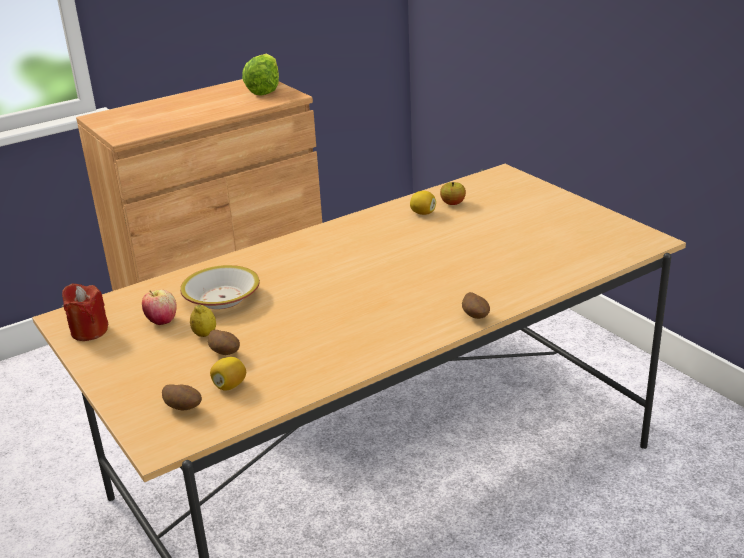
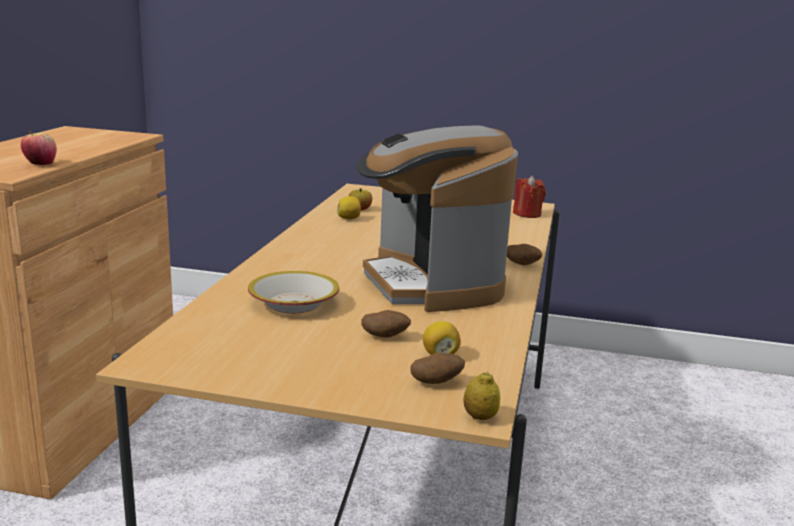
camera: 45 degrees left, 10 degrees down
red candle [62,283,109,341] -> red candle moved to [513,175,546,218]
apple [142,289,177,325] -> apple moved to [21,131,57,165]
lemon [190,304,216,337] -> lemon moved to [463,372,500,420]
lettuce [242,54,279,96] -> none
none -> coffee machine [357,125,518,312]

